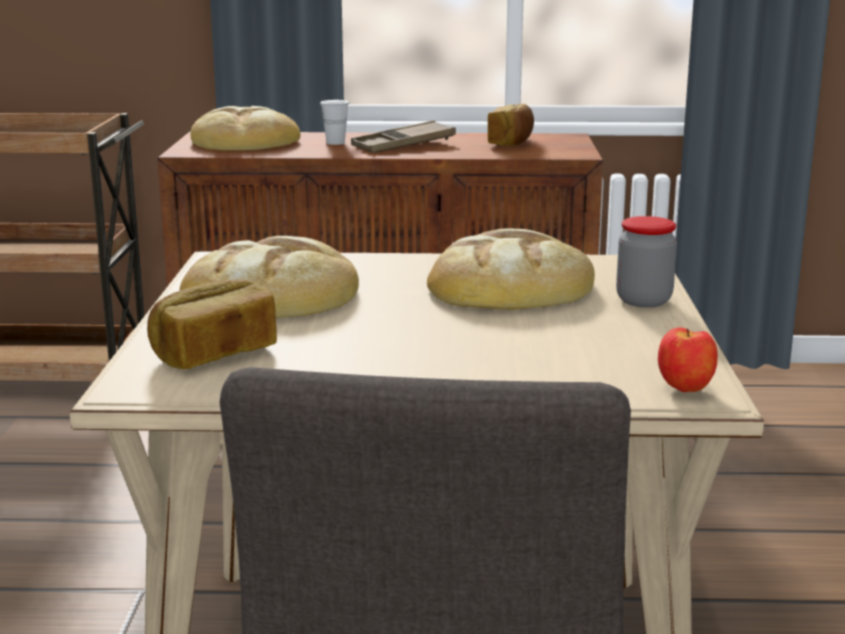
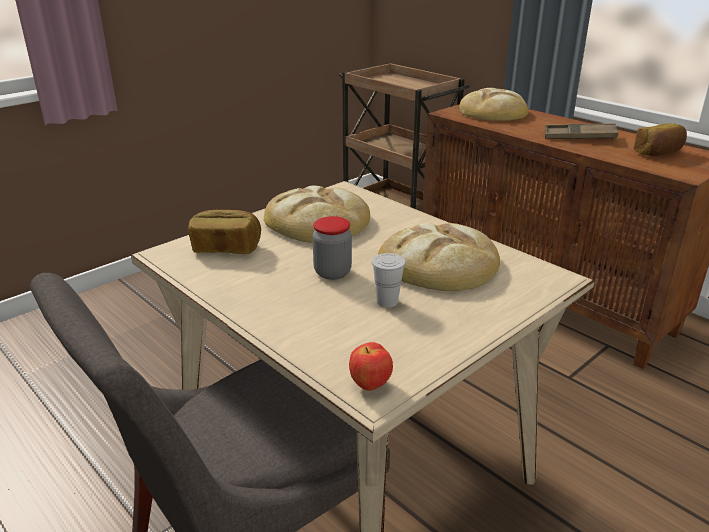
camera: 45 degrees right, 10 degrees up
white cup [320,100,349,145] -> white cup moved to [371,253,406,308]
jar [616,216,677,308] -> jar moved to [313,216,352,280]

